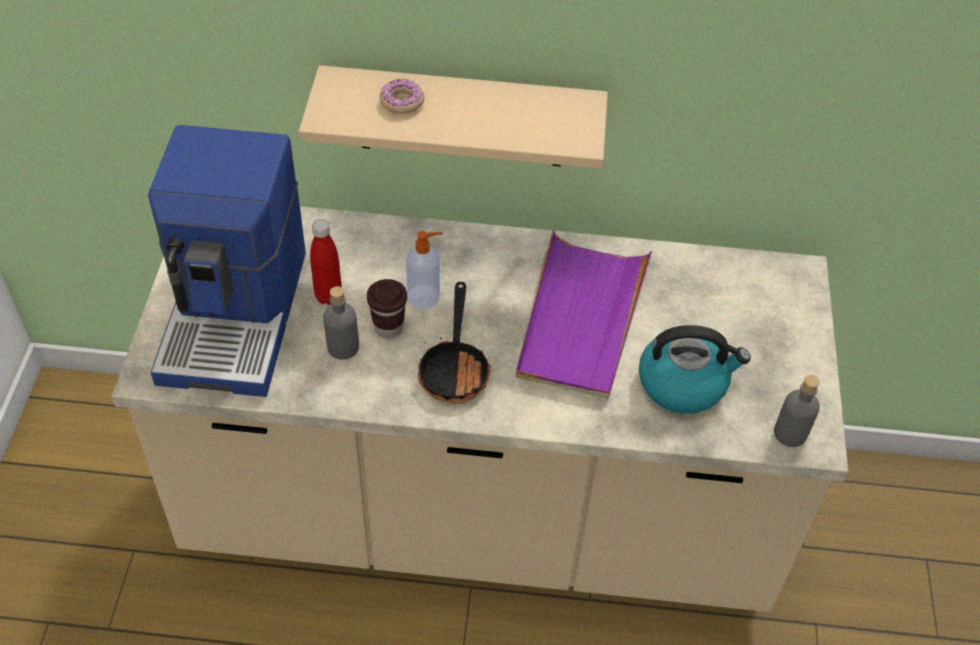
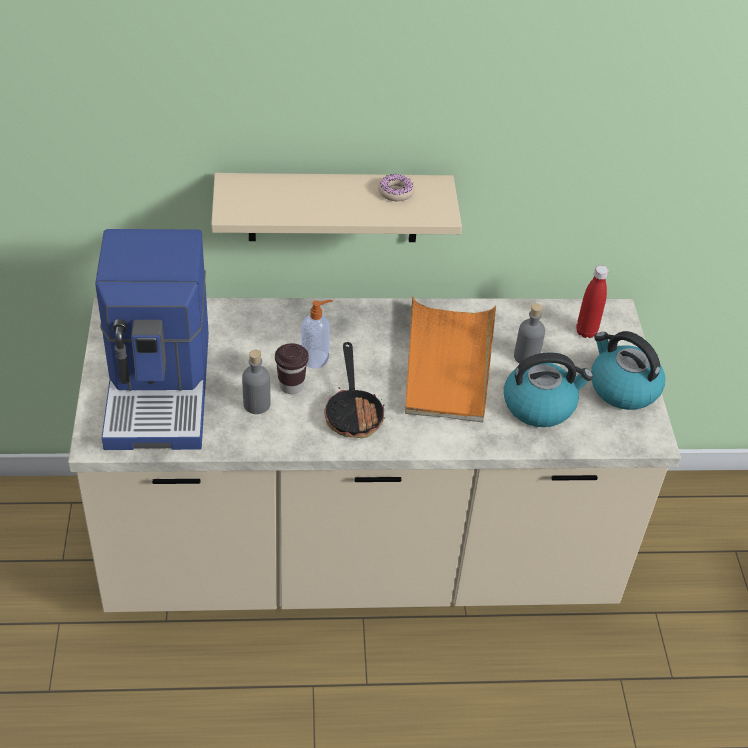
camera: 10 degrees left, 5 degrees down
red bottle [310,219,342,305] -> red bottle moved to [576,265,609,338]
donut [380,79,424,114] -> donut moved to [378,174,414,201]
purple tray [516,230,652,399] -> orange tray [405,297,496,422]
grey bottle [774,375,820,447] -> grey bottle moved to [514,303,545,364]
none -> kettle [591,331,665,410]

